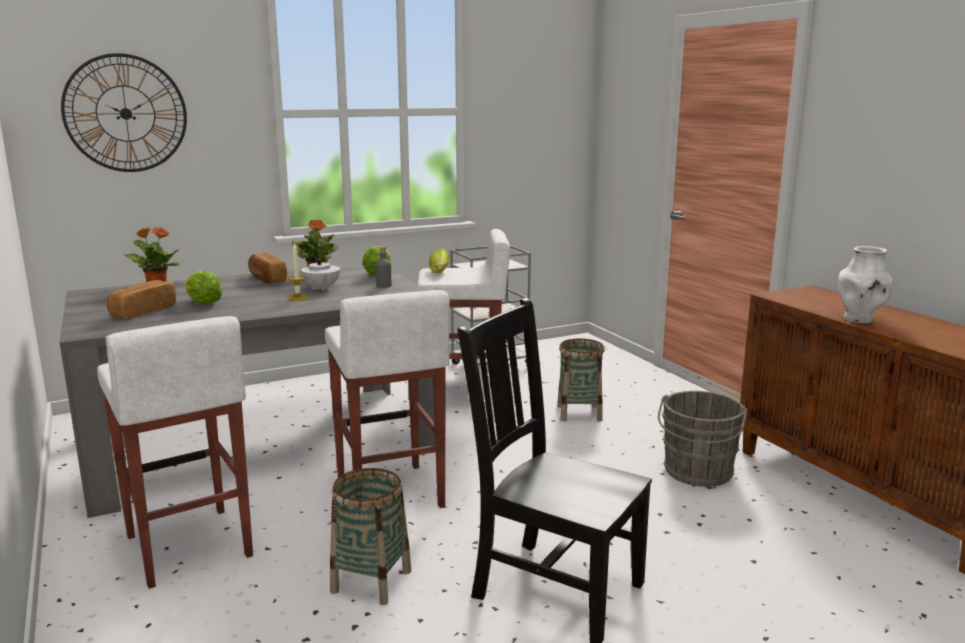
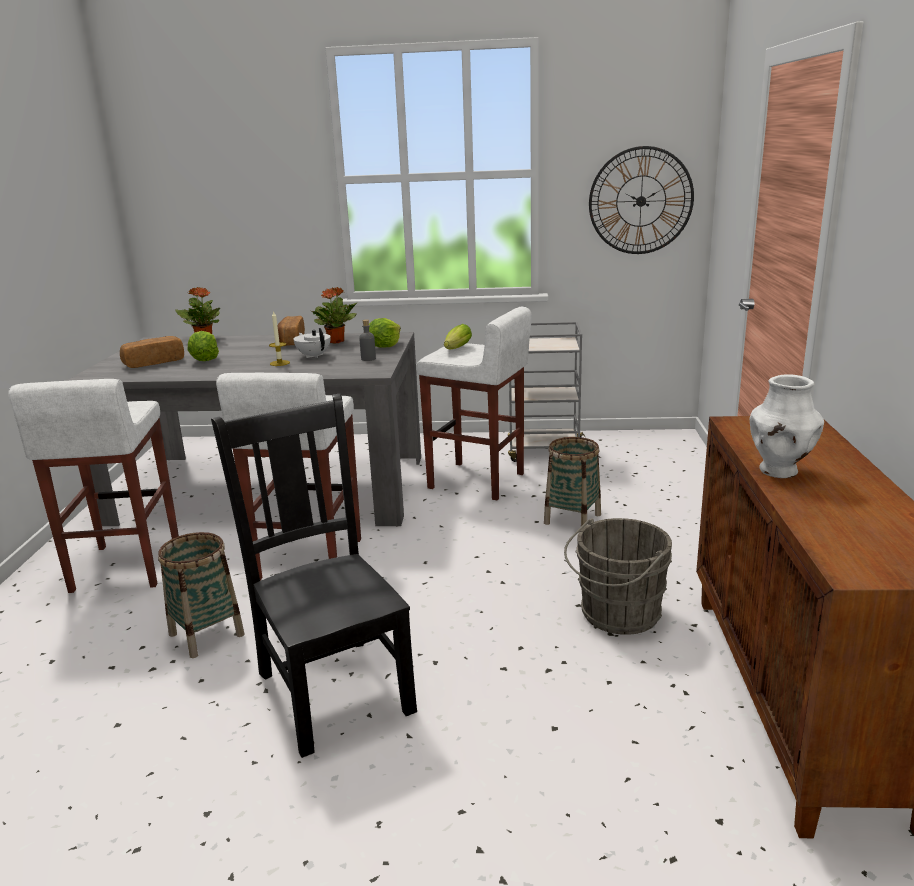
camera: 30 degrees right, 5 degrees up
wall clock [61,53,187,172] -> wall clock moved to [589,146,694,254]
white teapot [301,252,340,291] -> white teapot turned 135 degrees clockwise [293,328,331,358]

